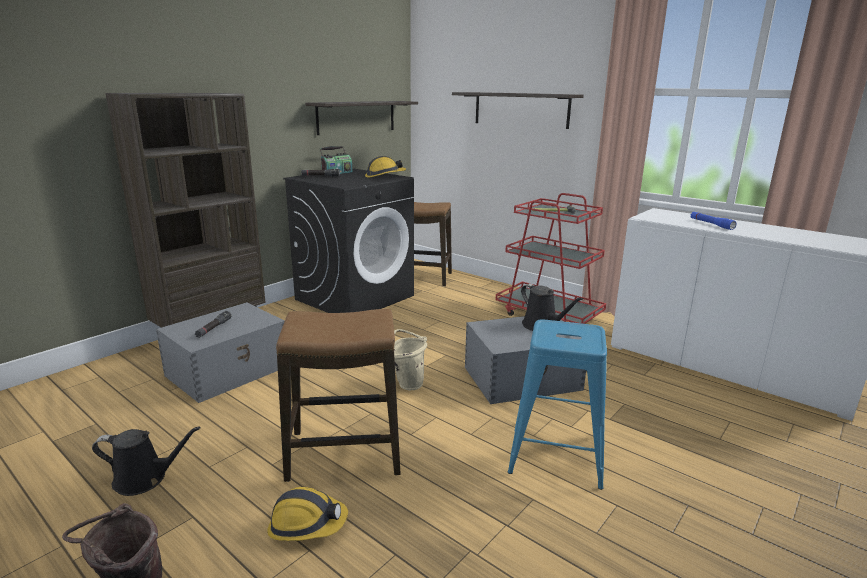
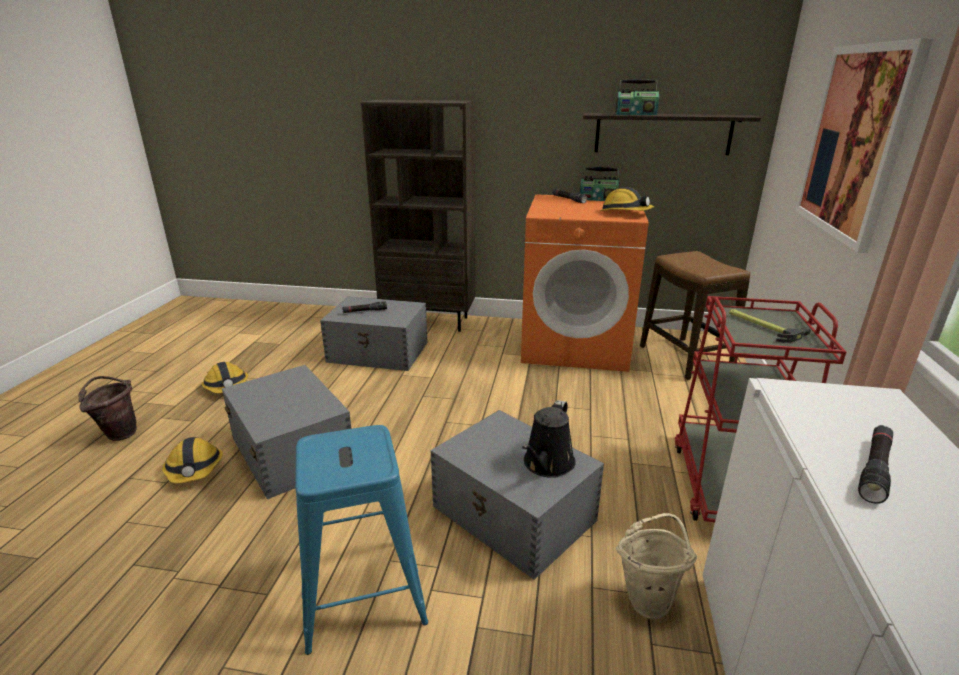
camera: 60 degrees right, 5 degrees up
black watering can [92,427,200,496] -> hard hat [201,362,248,393]
stool [276,309,401,482] -> grey storage box [222,365,353,499]
black washing machine [283,168,414,313] -> orange washing machine [521,194,649,372]
beige bucket [394,329,427,390] -> beige bucket moved to [616,513,697,619]
shelf [452,92,584,129] -> picture [795,38,934,253]
blue flashlight [690,212,736,230] -> black flashlight [858,425,893,504]
none -> radio [615,79,660,115]

